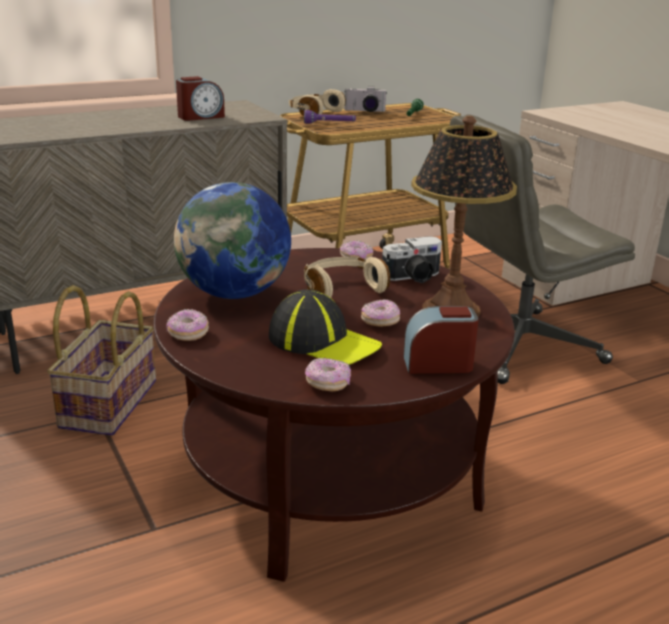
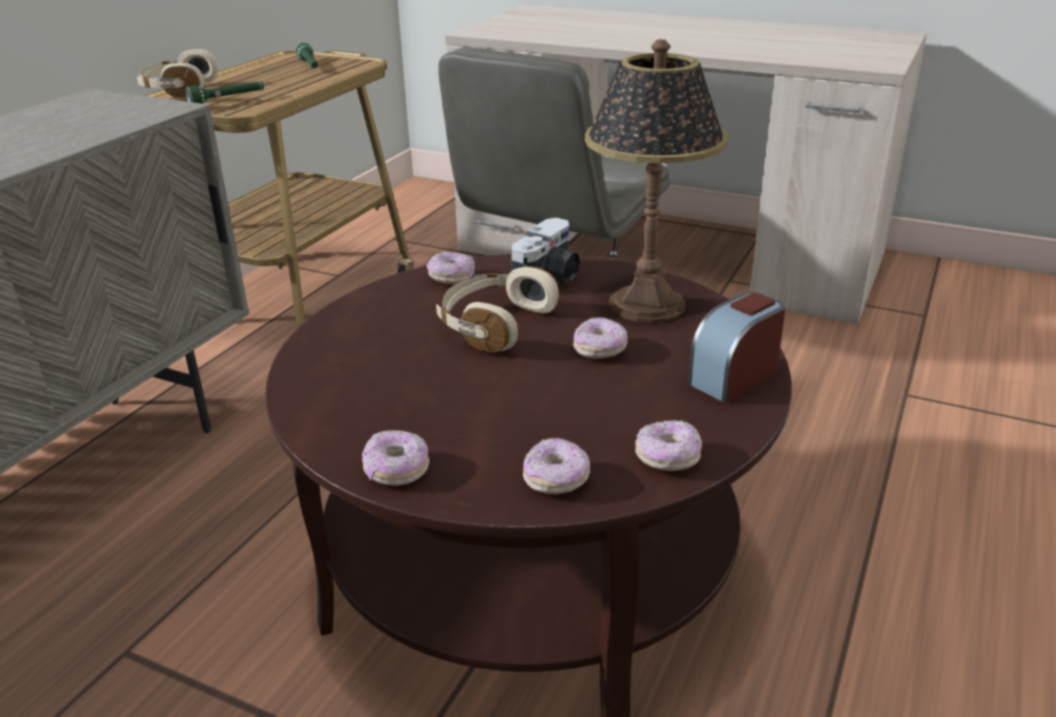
camera: 35 degrees left, 5 degrees up
basket [47,285,156,436] -> none
globe [174,182,291,299] -> none
alarm clock [176,76,225,121] -> none
cap [269,289,382,365] -> none
purple flashlight [304,110,356,124] -> green flashlight [184,81,264,104]
camera [344,86,387,112] -> none
none -> donut [523,438,590,494]

